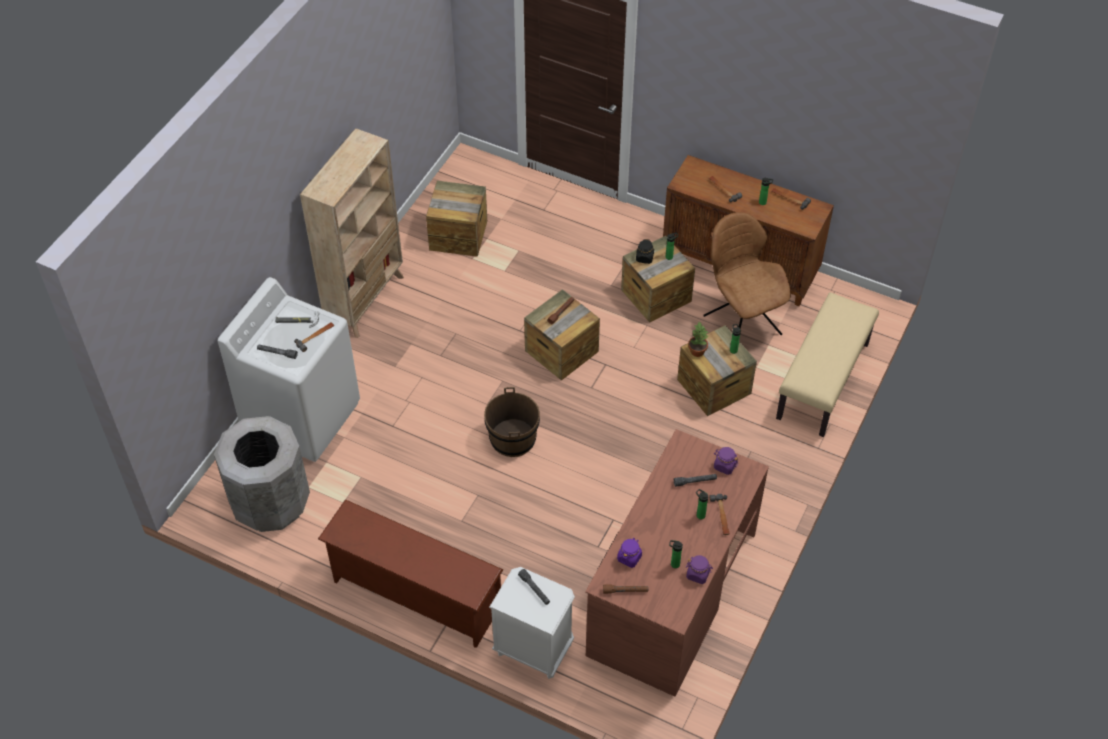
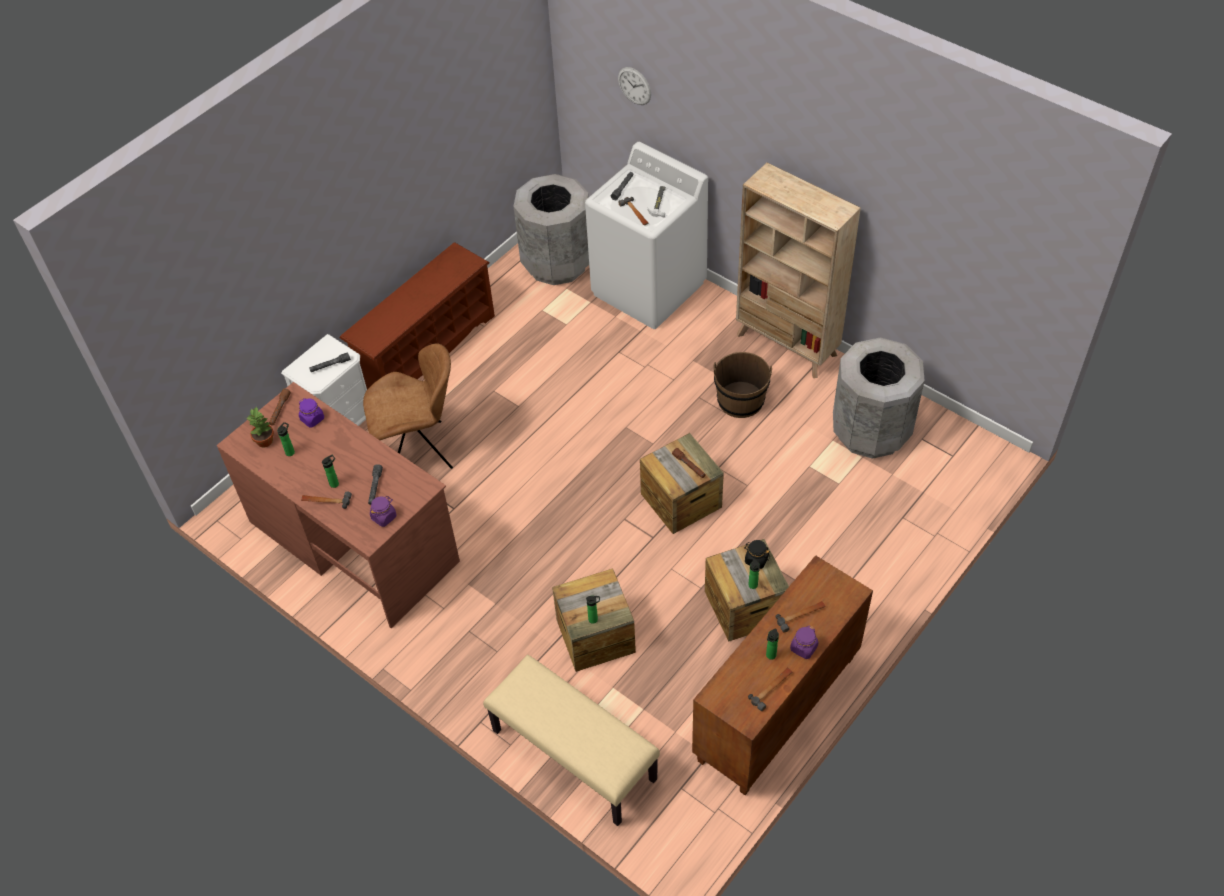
camera: 105 degrees right, 0 degrees up
crate [426,181,487,257] -> grey trash can [833,338,925,459]
brown bucket [484,387,540,457] -> brown bucket moved to [713,352,772,418]
purple jar [686,555,713,584] -> purple jar moved to [790,626,818,659]
potted plant [688,322,708,357] -> potted plant moved to [247,406,274,447]
brown chair [703,212,791,335] -> brown chair moved to [363,344,453,469]
none -> wall clock [618,67,651,105]

